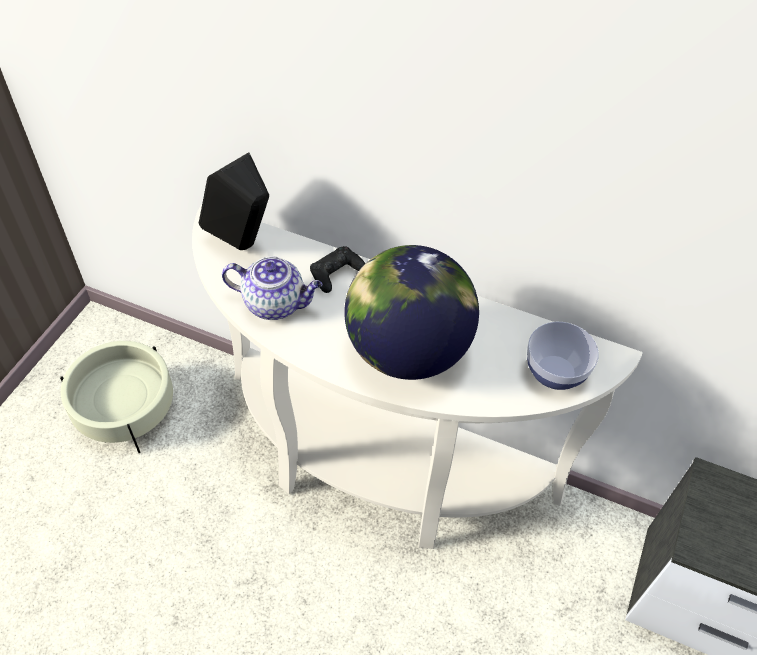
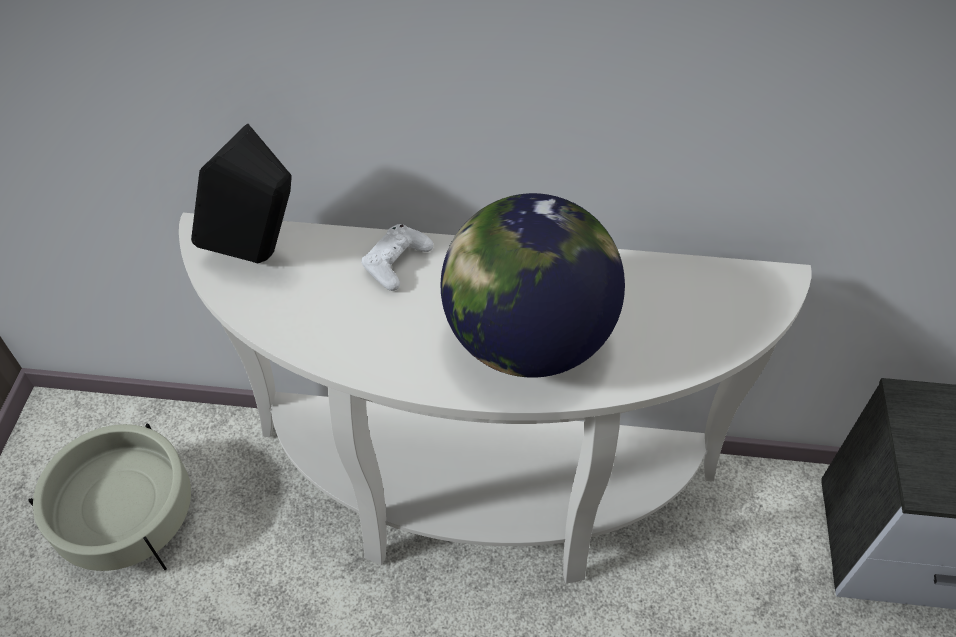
camera: 15 degrees left, 0 degrees up
teapot [222,256,322,320] -> none
black game controller [310,246,365,293] -> white game controller [361,224,433,291]
bowl [527,322,599,390] -> none

